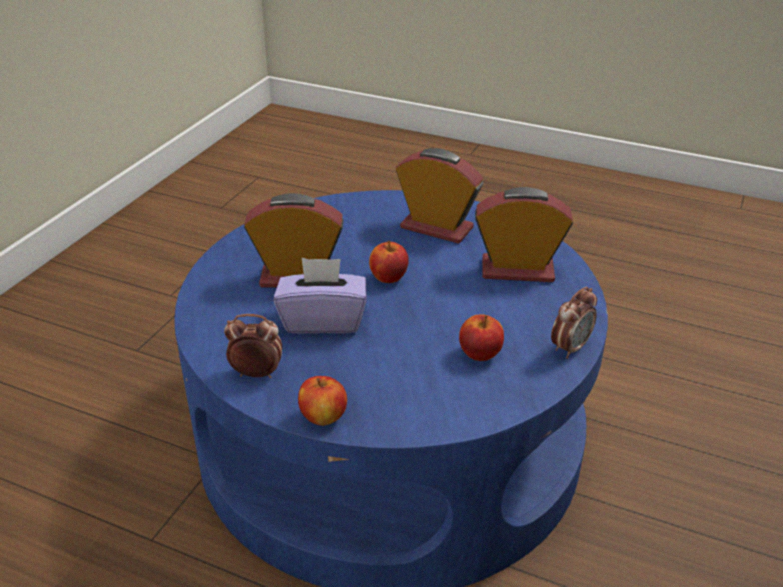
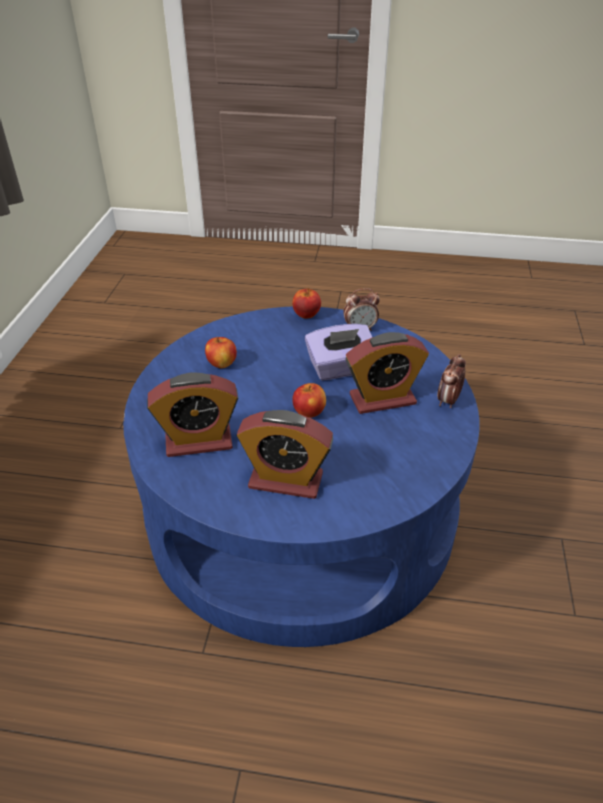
camera: 165 degrees right, 5 degrees up
alarm clock [551,287,597,359] -> alarm clock moved to [437,354,466,408]

